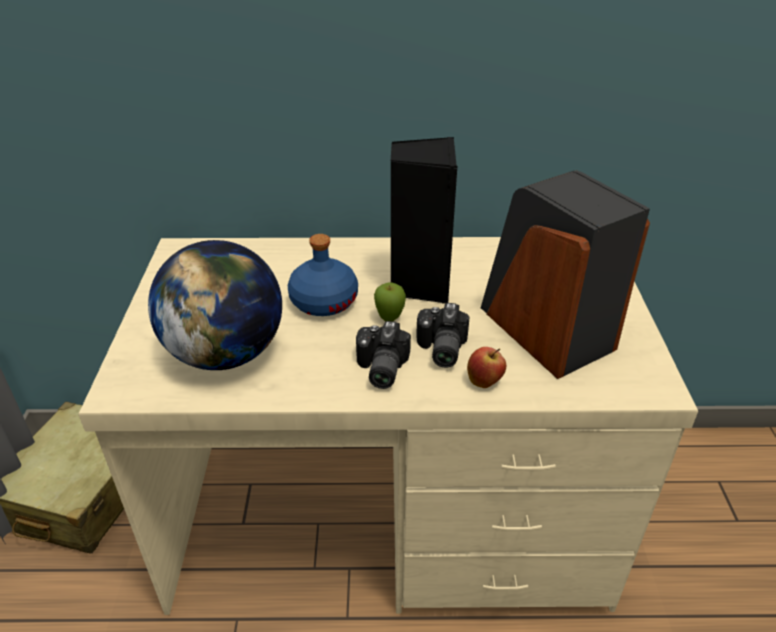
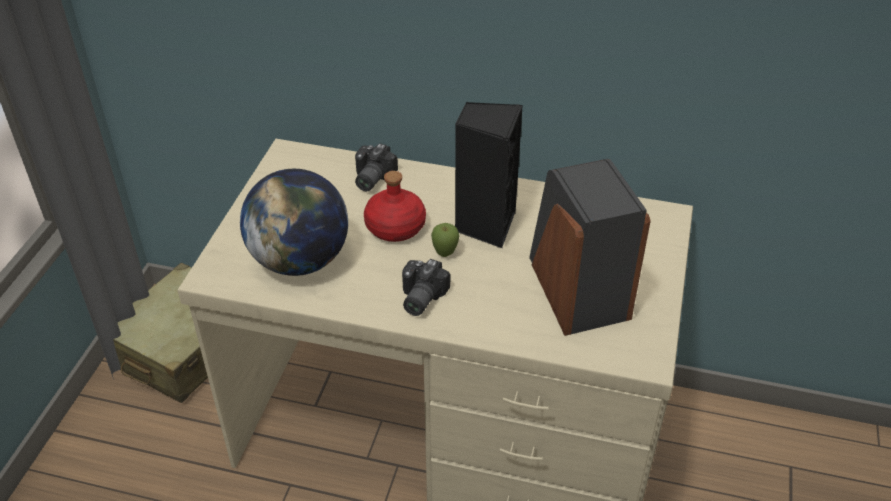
camera: 15 degrees right, 5 degrees up
blue bottle [288,234,358,316] -> red bottle [364,171,426,242]
camera [416,303,470,368] -> camera moved to [355,143,398,192]
apple [467,347,506,388] -> none

